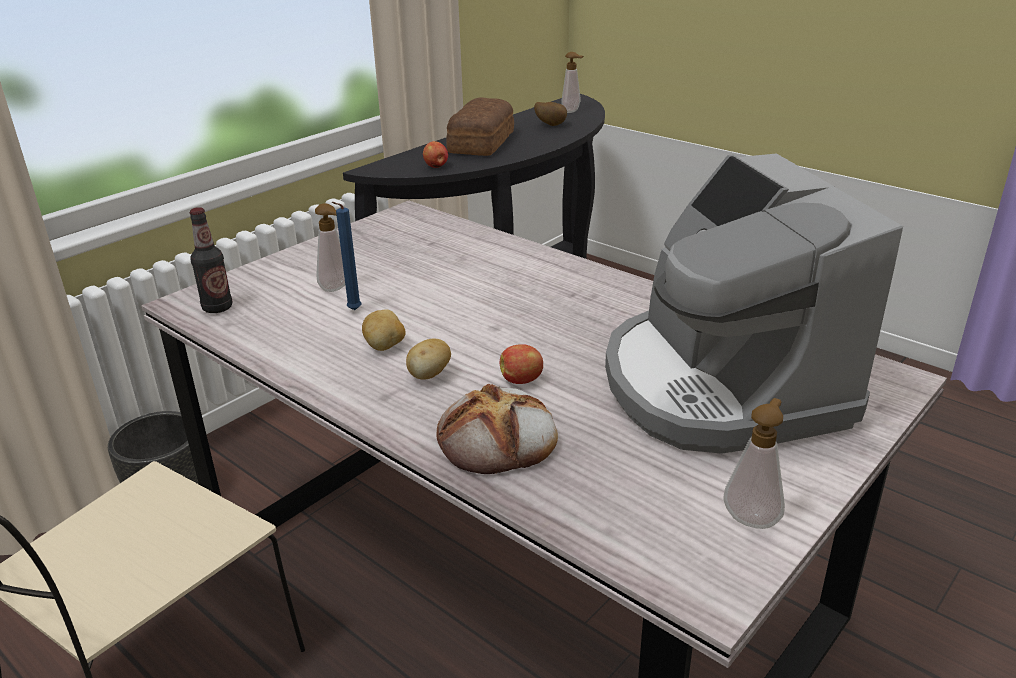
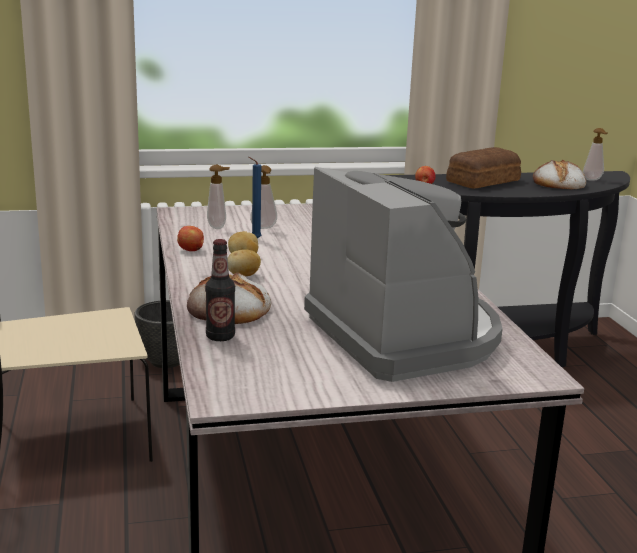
camera: 35 degrees right, 10 degrees down
bottle [190,207,232,313] -> bottle moved to [205,239,235,341]
apple [499,344,543,384] -> apple moved to [177,226,204,251]
potato [534,102,567,126] -> bread [533,159,586,189]
coffee machine [605,153,903,454] -> coffee machine turned 135 degrees clockwise [304,167,503,382]
soap dispenser [723,398,785,529] -> soap dispenser moved to [207,165,230,229]

